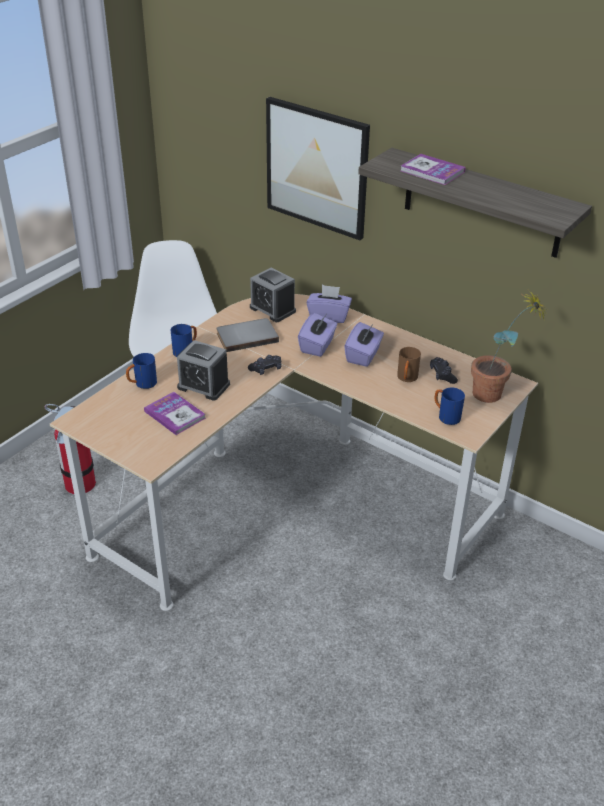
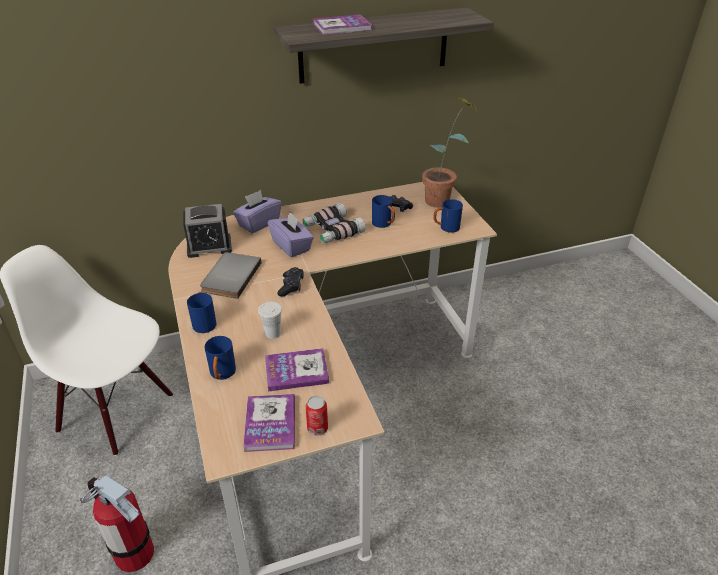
camera: 55 degrees left, 0 degrees up
alarm clock [177,340,230,401] -> white cup [258,302,282,339]
picture [266,97,370,240] -> none
purple tissue box [344,322,384,367] -> binoculars [302,203,366,243]
brown mug [397,347,421,382] -> blue mug [372,195,395,228]
none -> book [243,394,295,452]
none -> can [306,396,328,436]

